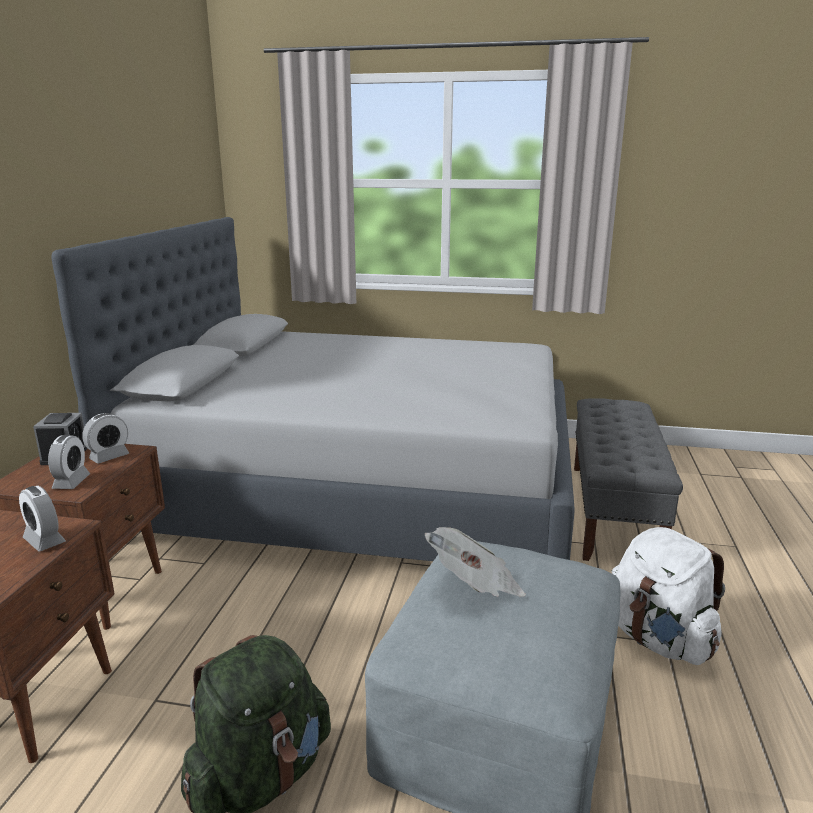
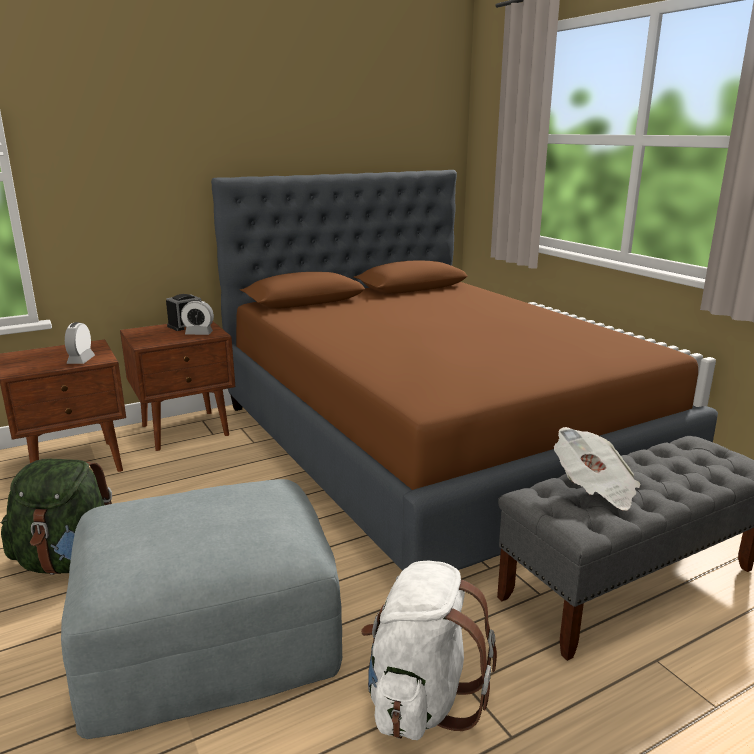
camera: 50 degrees right, 0 degrees up
alarm clock [48,435,90,489] -> none
grey bed [52,217,575,561] -> brown bed [211,170,718,571]
newspaper [425,527,526,597] -> newspaper moved to [554,427,640,511]

